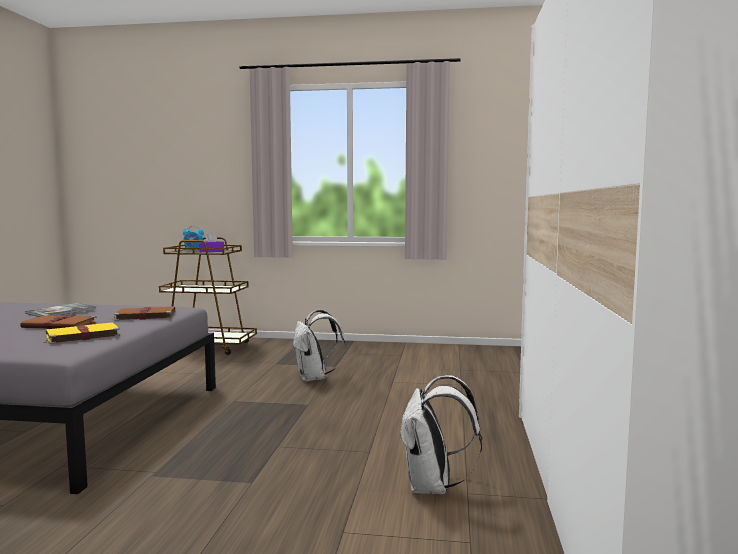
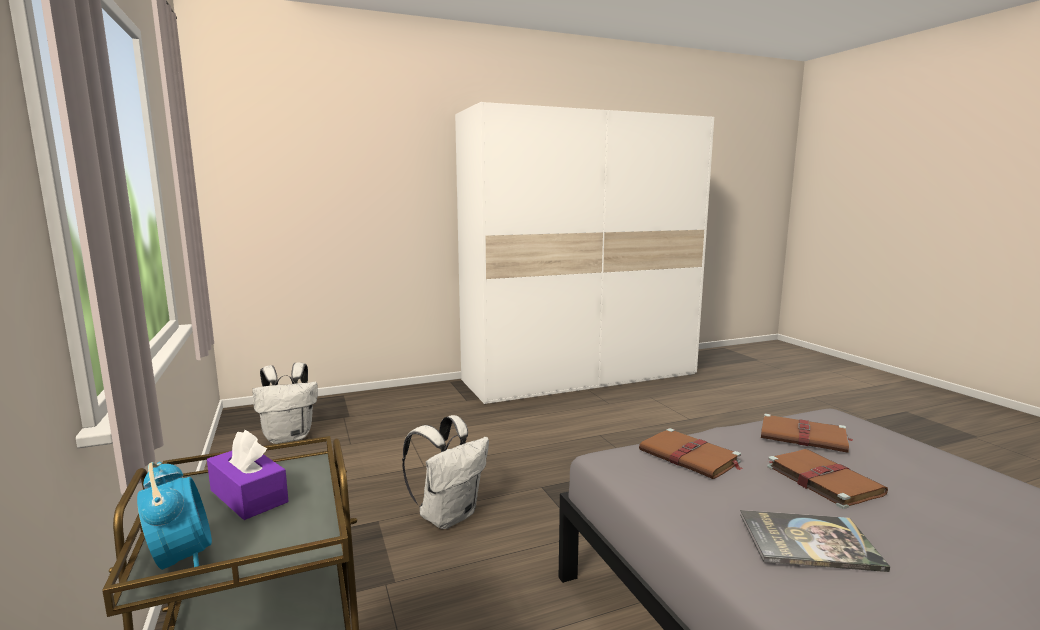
camera: 120 degrees left, 5 degrees up
yellow book [43,322,120,344] -> brown book [761,414,853,453]
white backpack [399,375,482,494] -> white backpack moved to [252,362,318,444]

